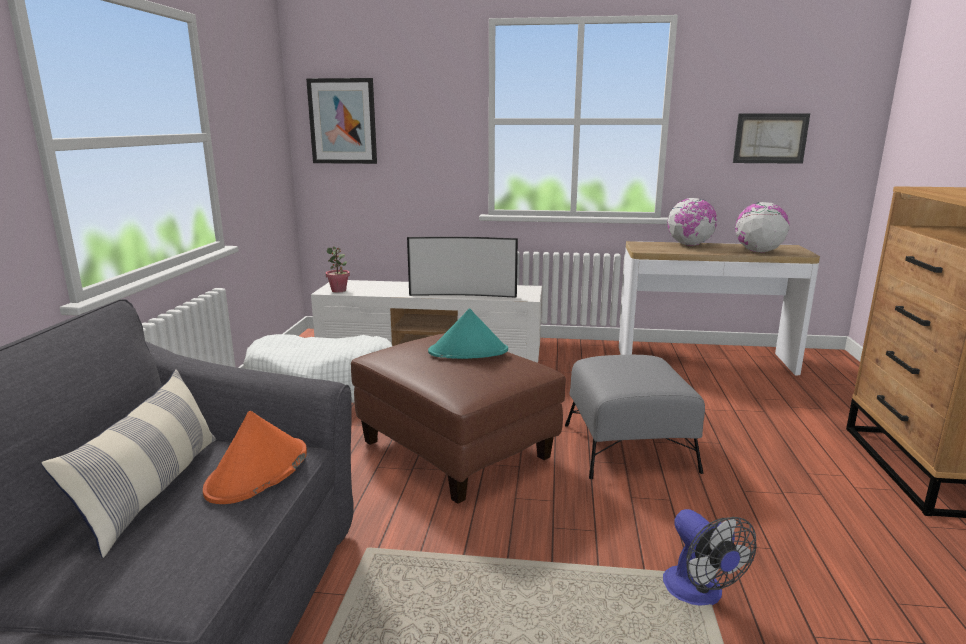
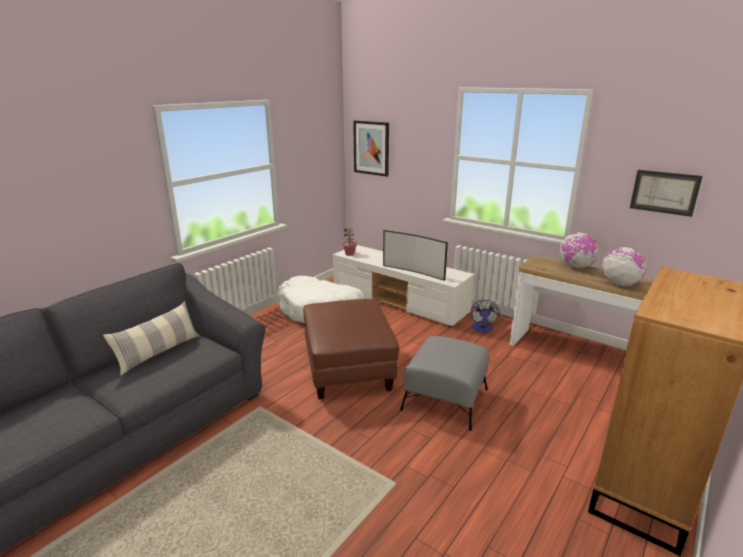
camera: 30 degrees right, 5 degrees up
orange hat [203,411,307,504] -> none
turquoise hat [428,309,508,359] -> none
fan [663,509,757,606] -> fan moved to [470,300,500,333]

